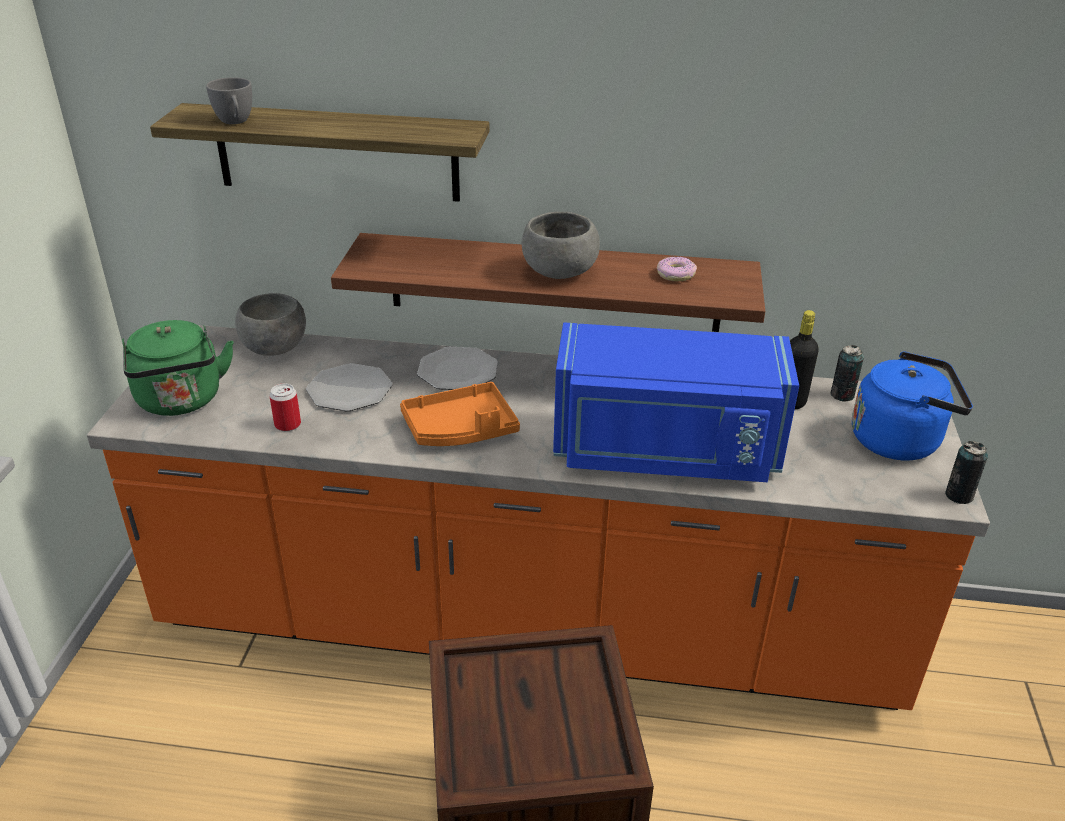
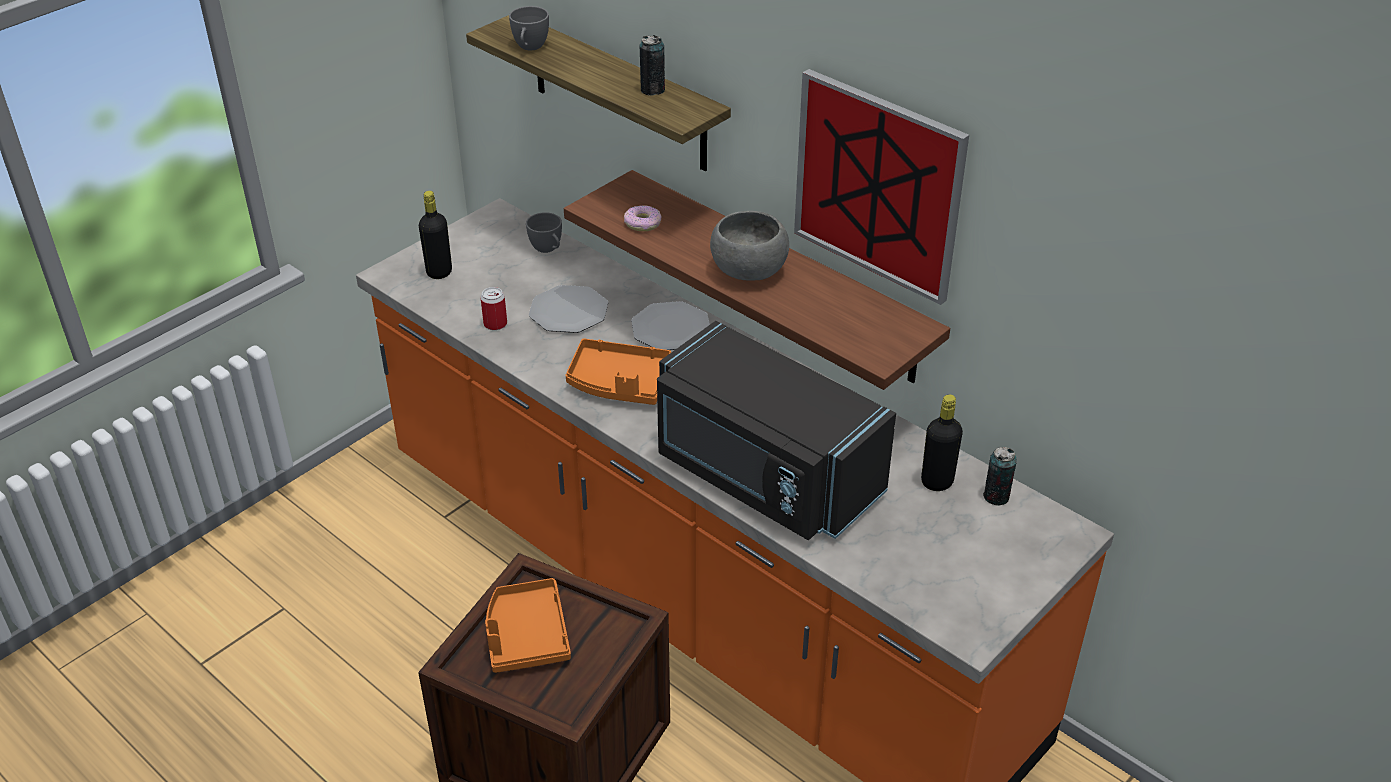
camera: 35 degrees right, 5 degrees up
green kettle [122,320,234,416] -> black bottle [419,191,452,279]
grey bowl [235,293,306,356] -> grey cup [526,212,562,253]
blue microwave [553,322,799,482] -> black microwave [657,321,896,540]
donut [657,257,697,281] -> donut moved to [624,205,662,231]
blue kettle [852,351,973,461] -> none
can [945,441,988,504] -> can moved to [640,35,665,96]
none -> orange tray [485,578,571,673]
none -> picture [794,69,969,305]

